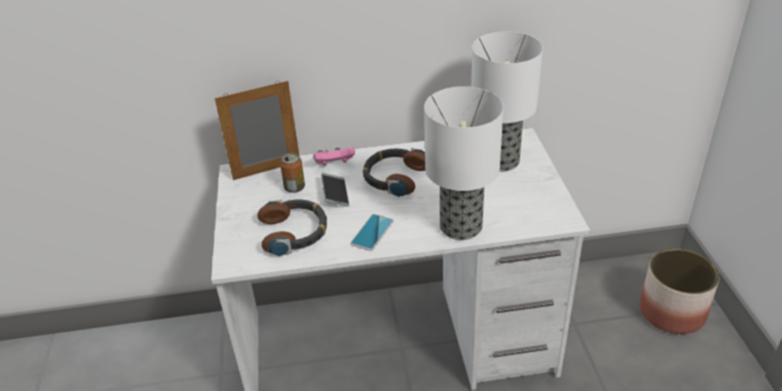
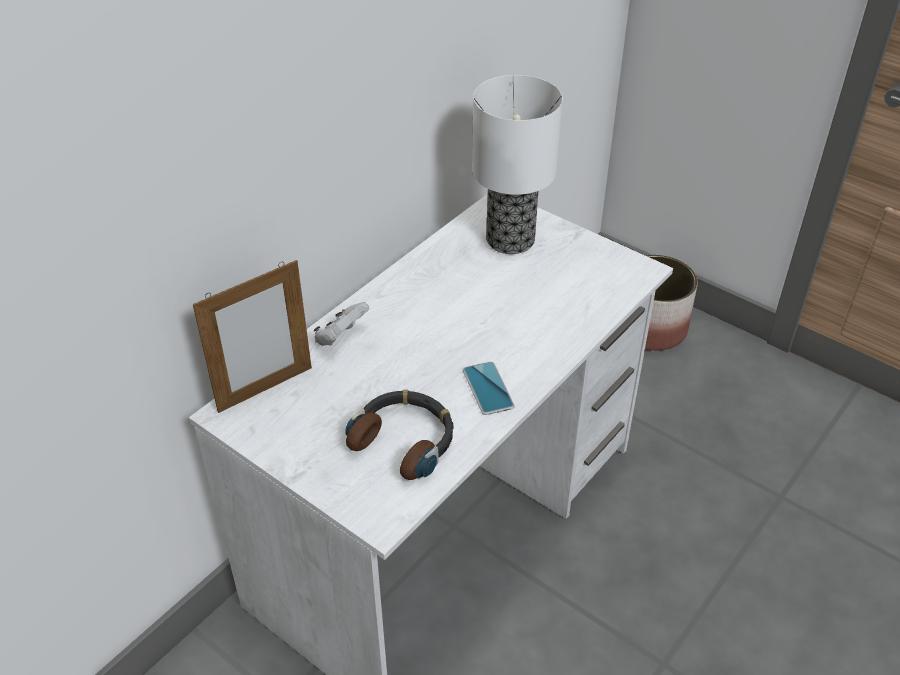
camera: 45 degrees left, 5 degrees up
picture frame [215,81,300,180] -> picture frame turned 150 degrees counterclockwise [193,260,312,413]
can [280,153,305,193] -> none
pink game controller [313,147,355,166] -> white game controller [314,302,369,346]
phone [321,173,349,207] -> none
headphones [363,148,425,197] -> none
table lamp [424,86,504,240] -> none

